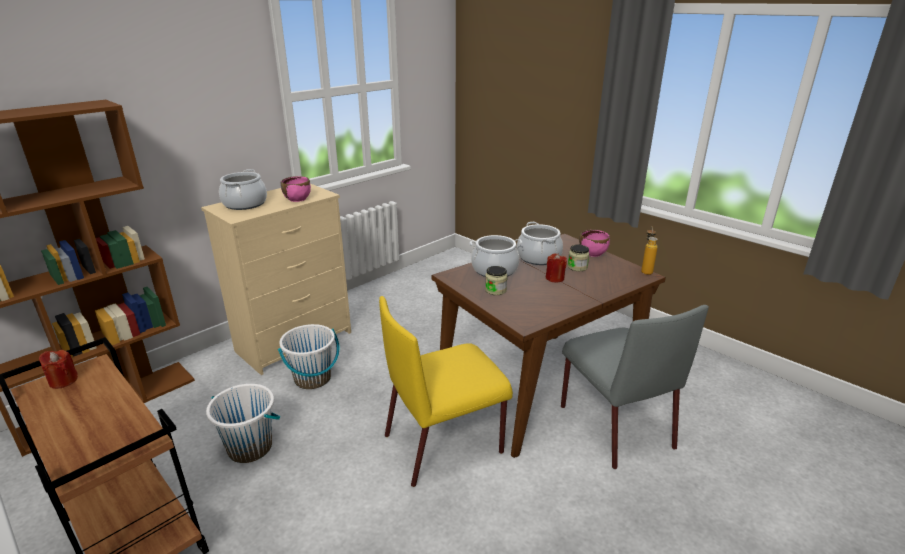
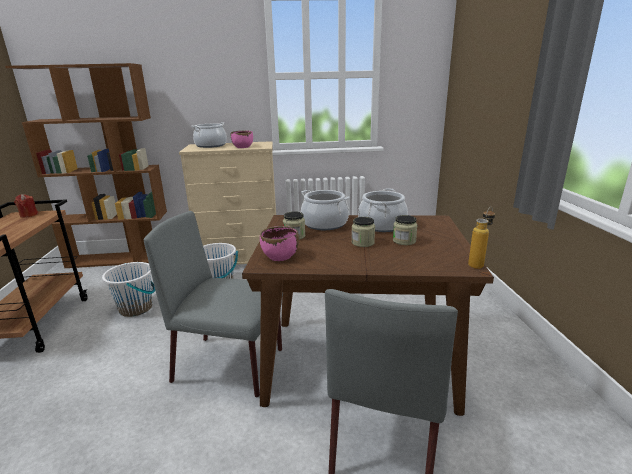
camera: 40 degrees right, 5 degrees down
yellow chair [379,296,513,487] -> grey chair [144,211,283,397]
red candle [546,253,567,282] -> jar [352,217,375,247]
pink bowl [579,229,610,257] -> pink bowl moved to [260,226,299,261]

